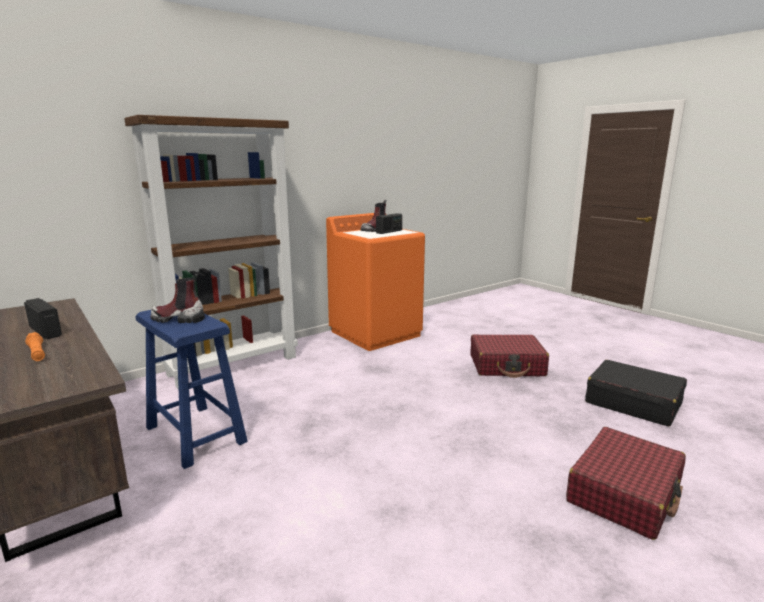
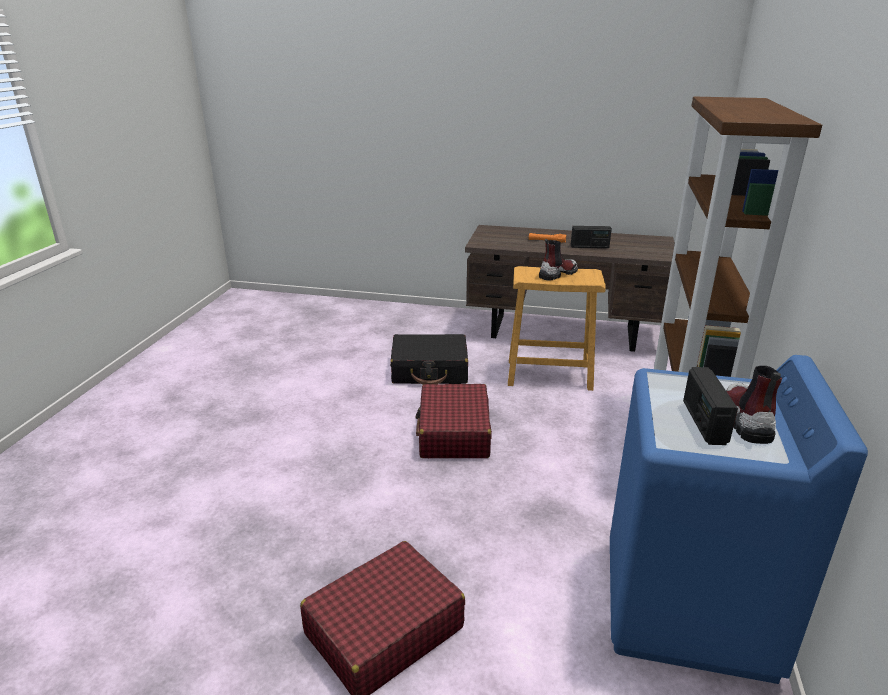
camera: 140 degrees right, 10 degrees up
blue stool [136,310,248,469] -> beige stool [508,266,606,391]
orange washing machine [326,213,425,351] -> blue washing machine [610,355,868,684]
red suitcase [566,427,686,540] -> red suitcase moved to [416,384,492,458]
black suitcase [585,360,687,426] -> black suitcase moved to [390,334,468,385]

